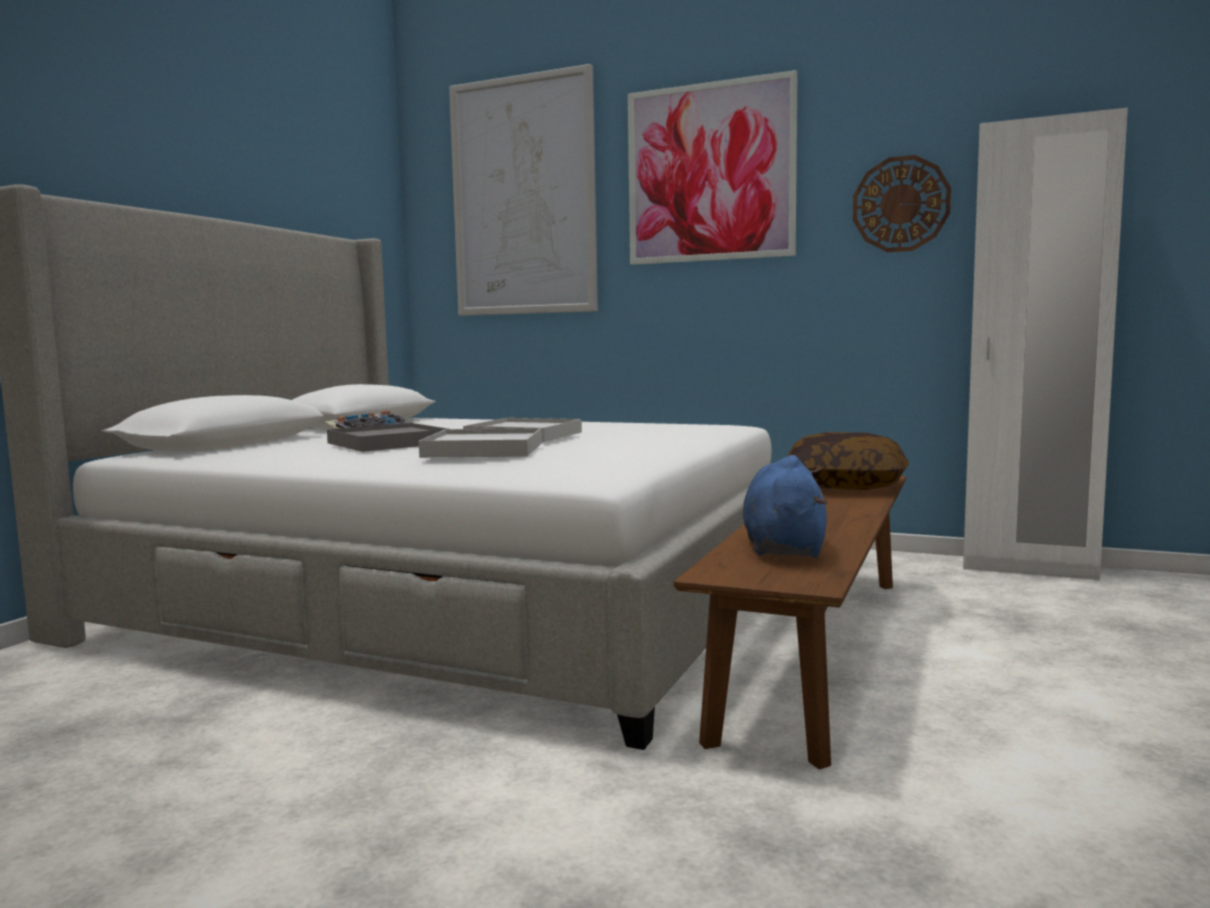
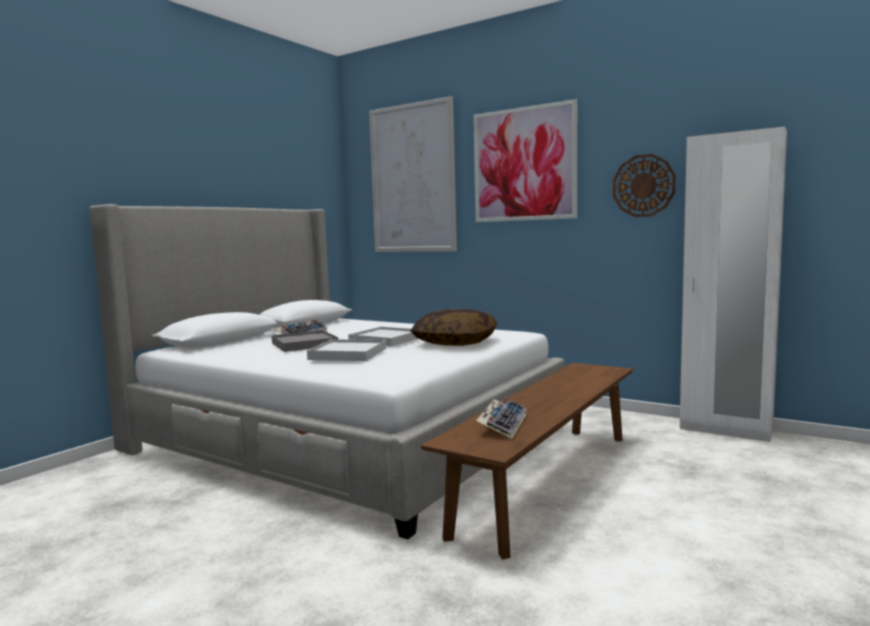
camera: 10 degrees right, 0 degrees up
blue plush toy [743,455,827,558] -> keyboard [476,397,527,439]
pillow [787,432,909,490] -> pillow moved to [410,309,498,346]

